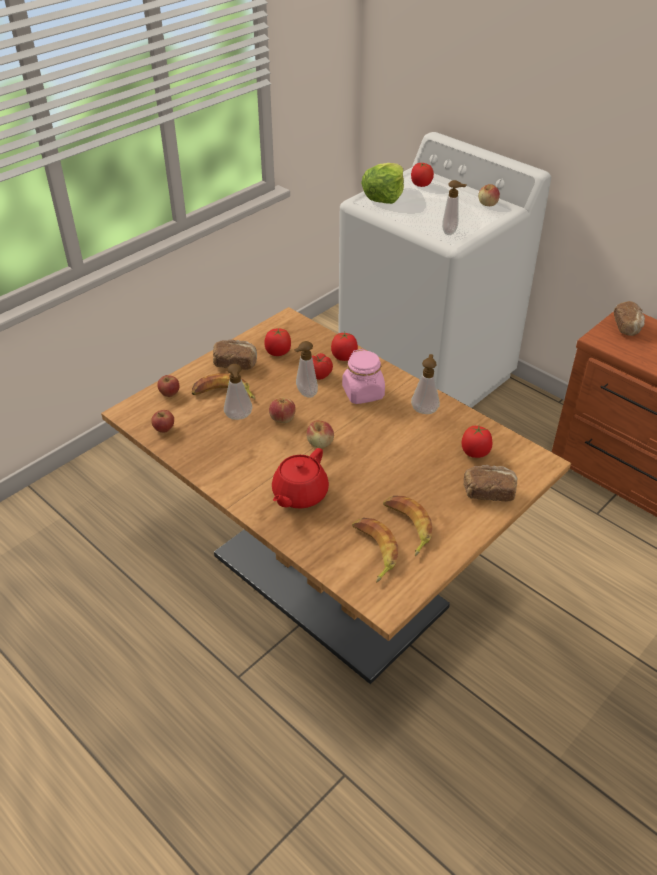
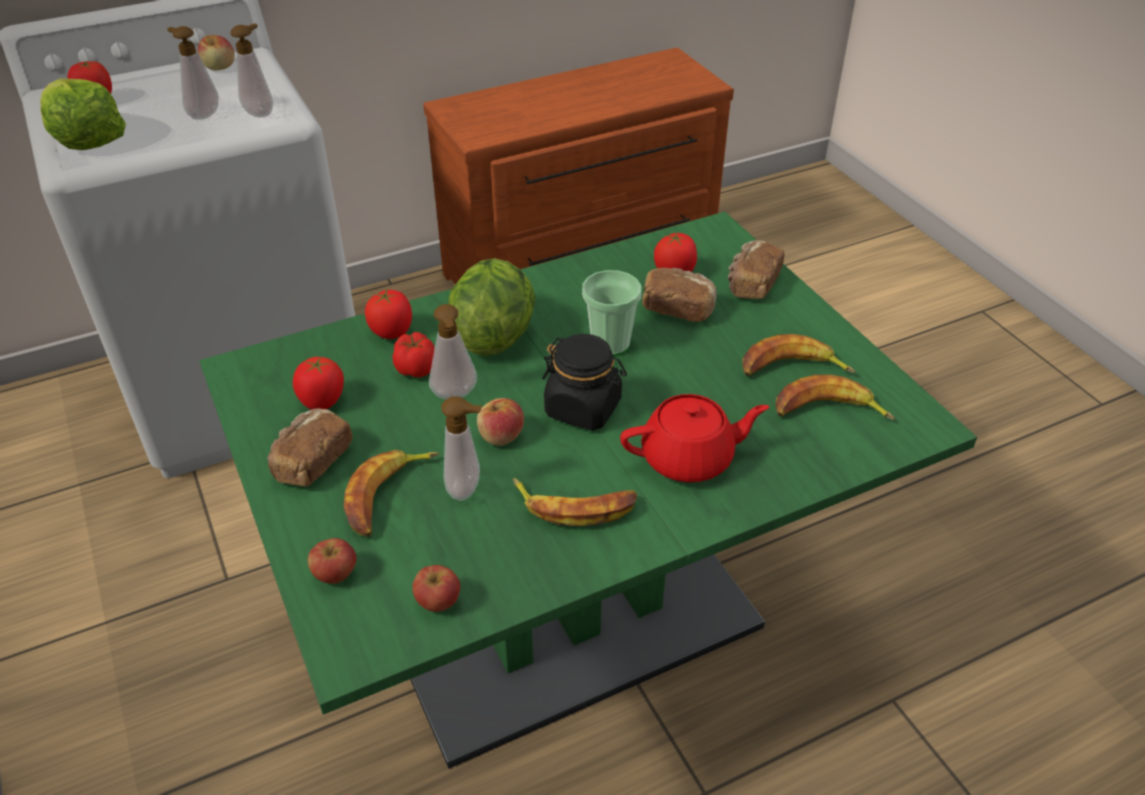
camera: 70 degrees left, 0 degrees up
brown dining table [101,307,571,684] -> green dining table [200,212,977,769]
red teapot [272,448,329,509] -> red teapot turned 60 degrees counterclockwise [620,394,769,482]
apple [306,420,334,448] -> black jar [542,334,627,431]
pink jar [342,349,385,404] -> lettuce [448,258,536,356]
soap dispenser [411,354,440,414] -> soap dispenser moved to [167,26,219,120]
bread [614,301,645,336] -> bread moved to [642,268,717,322]
none -> banana [513,478,637,526]
none -> cup [582,270,642,356]

